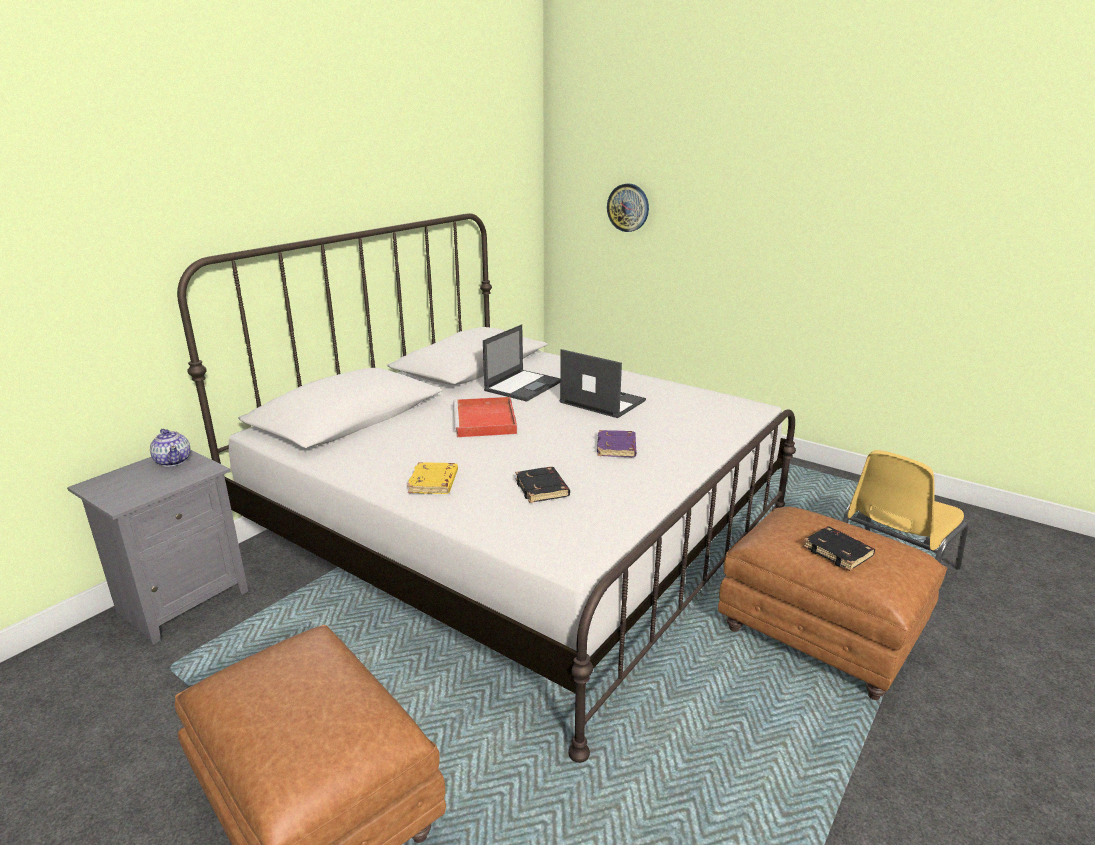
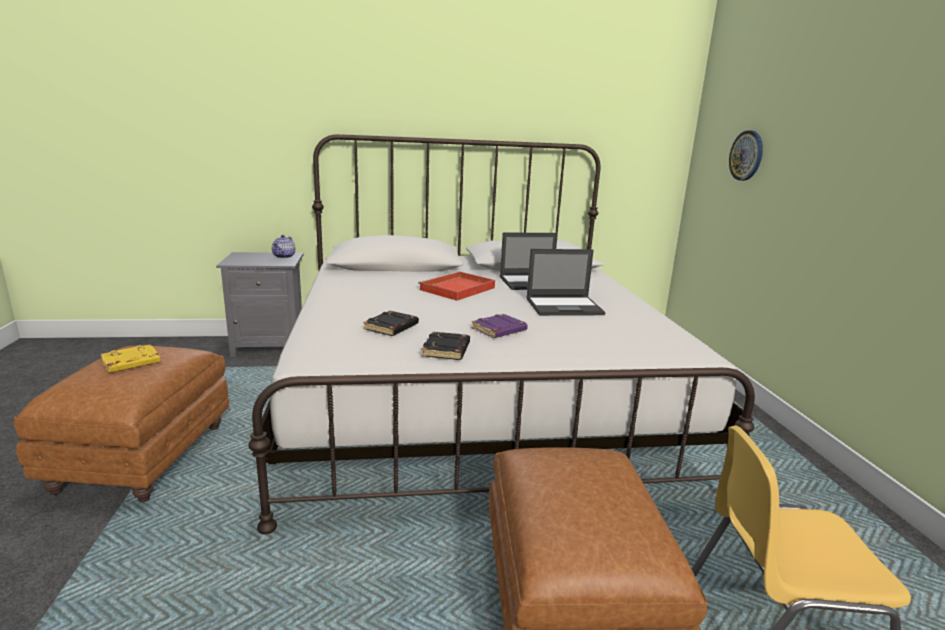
camera: 45 degrees right, 5 degrees down
yellow book [407,462,458,494] -> yellow book moved to [100,344,160,373]
laptop [560,349,646,418] -> laptop turned 90 degrees clockwise [526,249,605,316]
black book [803,526,875,571] -> black book moved to [422,331,470,360]

